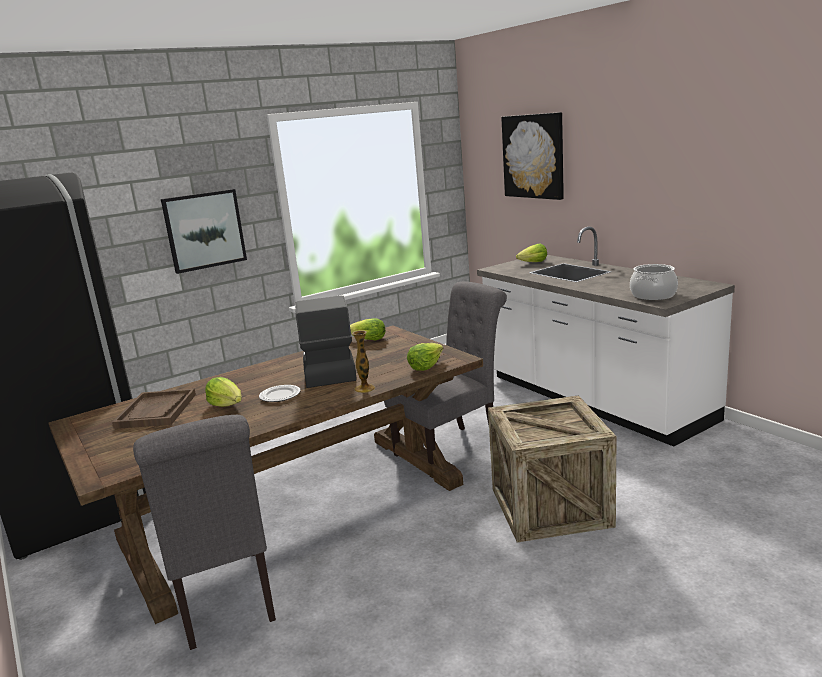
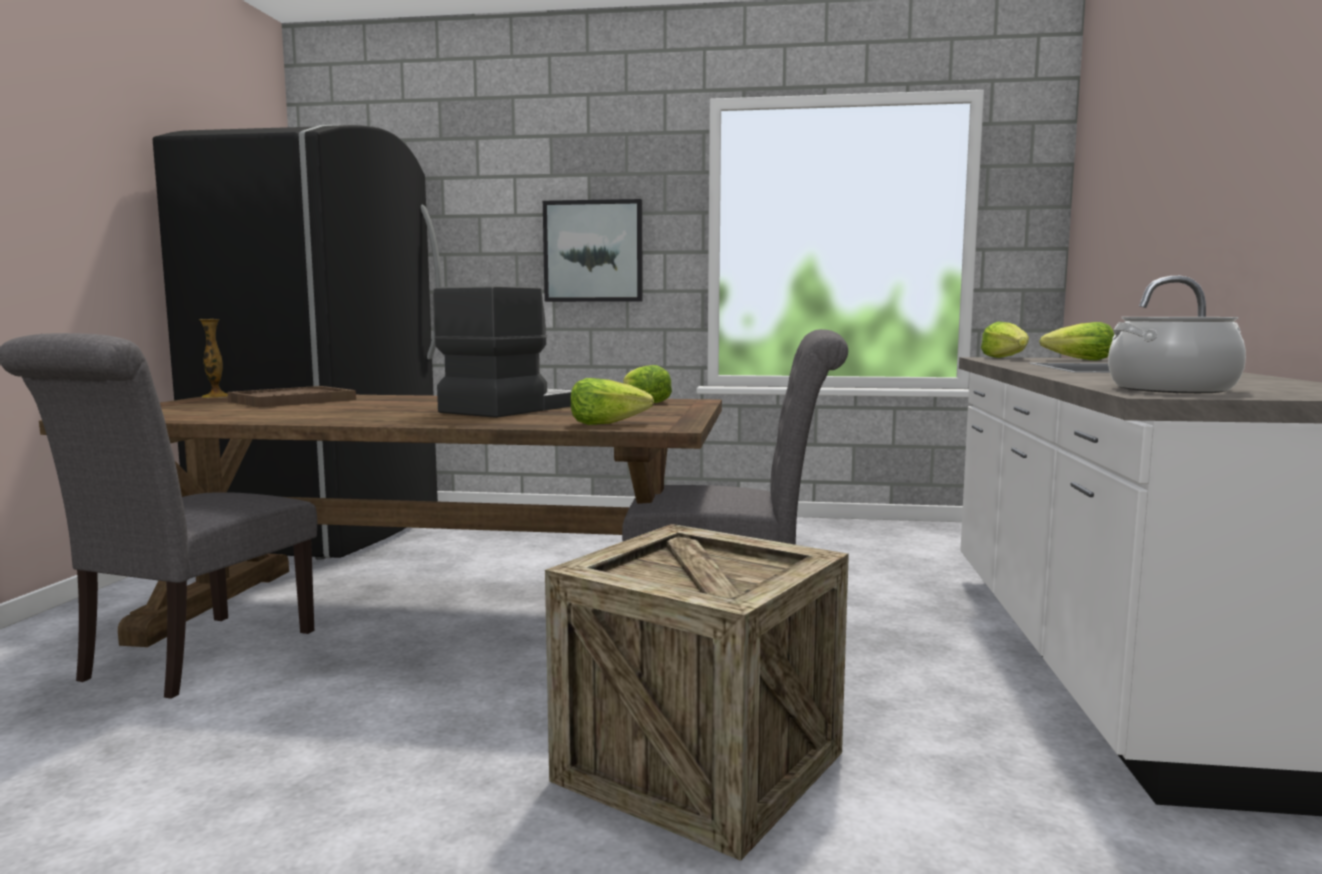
camera: 40 degrees right, 10 degrees down
lettuce [205,377,242,407] -> lettuce moved to [981,321,1029,358]
plate [259,385,301,402] -> none
vase [352,330,375,393] -> vase moved to [199,319,228,398]
picture [501,112,564,200] -> none

